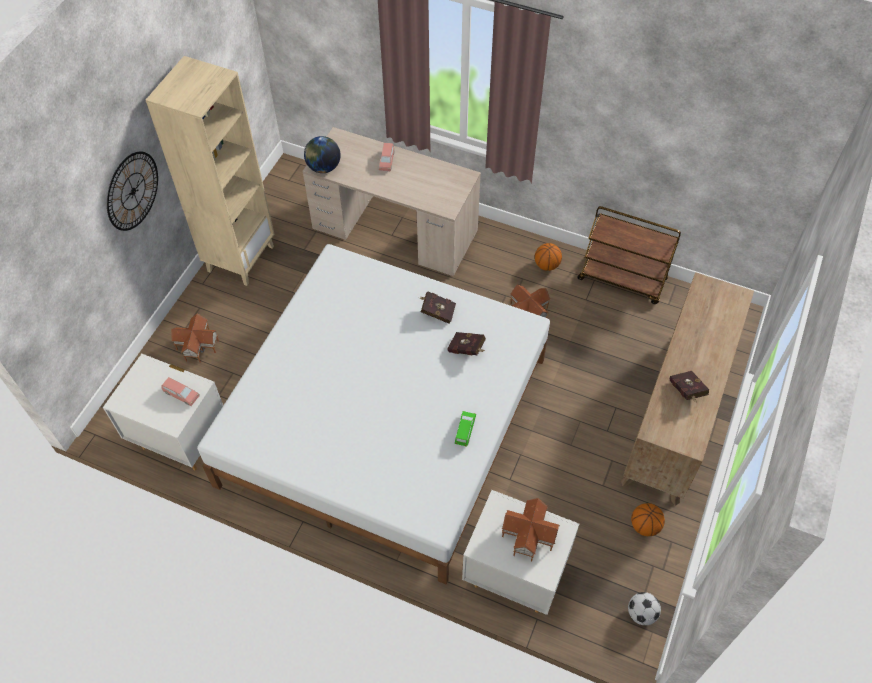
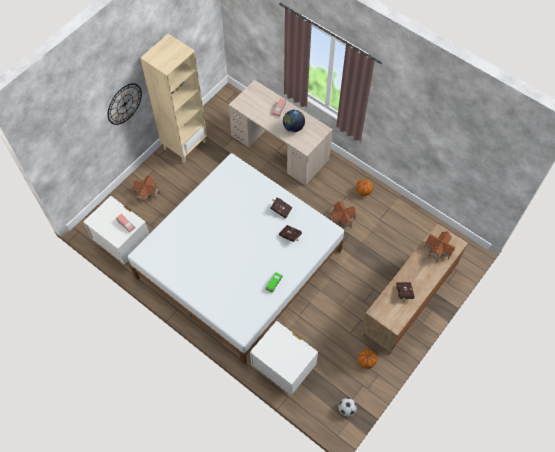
camera: 15 degrees right, 5 degrees up
globe [304,136,341,173] -> globe moved to [283,110,305,132]
toy house [502,498,560,561] -> toy house moved to [424,231,456,263]
brown cart [577,206,681,304] -> none

